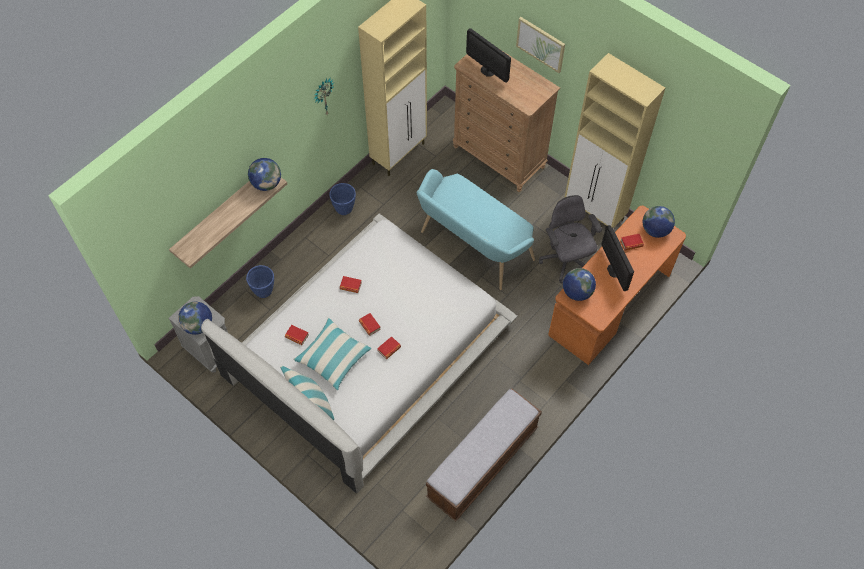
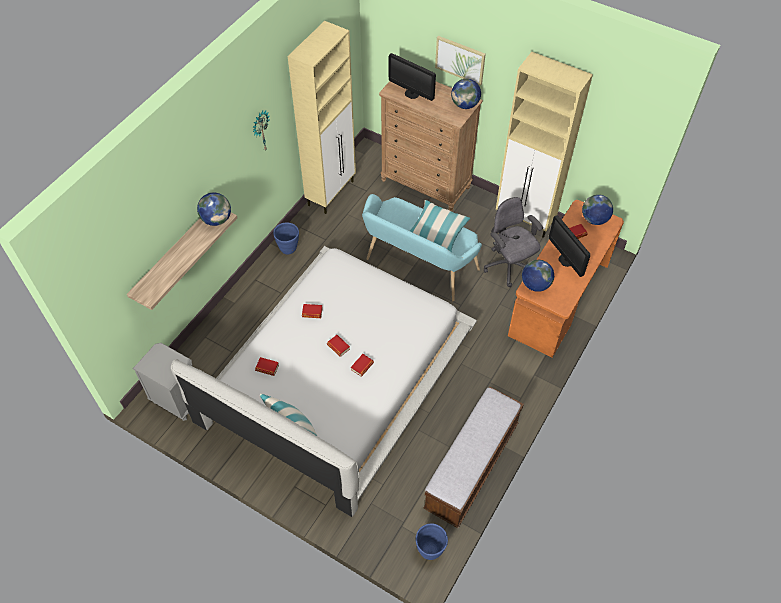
camera: 10 degrees left, 5 degrees down
globe [178,302,212,335] -> globe moved to [451,79,481,109]
blue planter [246,265,274,298] -> blue planter moved to [416,524,448,560]
pillow [293,318,371,390] -> pillow moved to [409,200,470,252]

